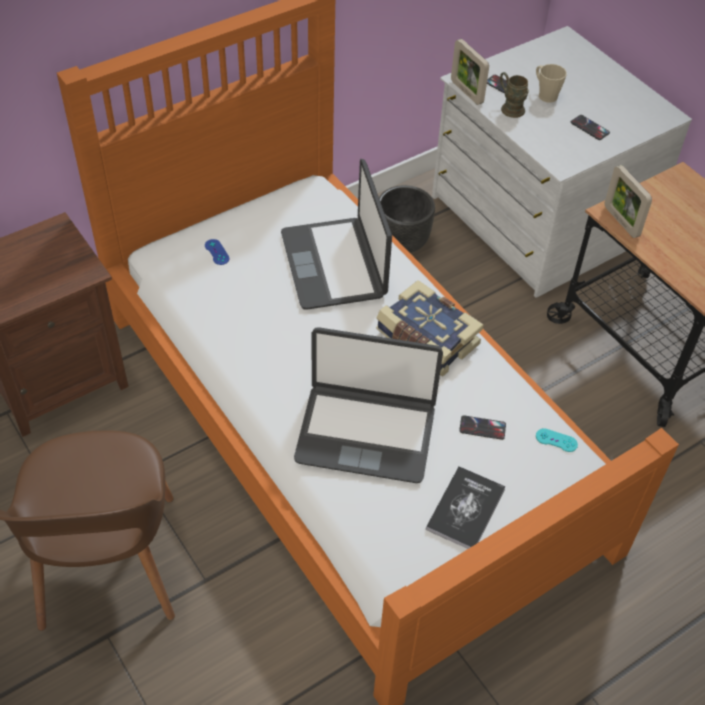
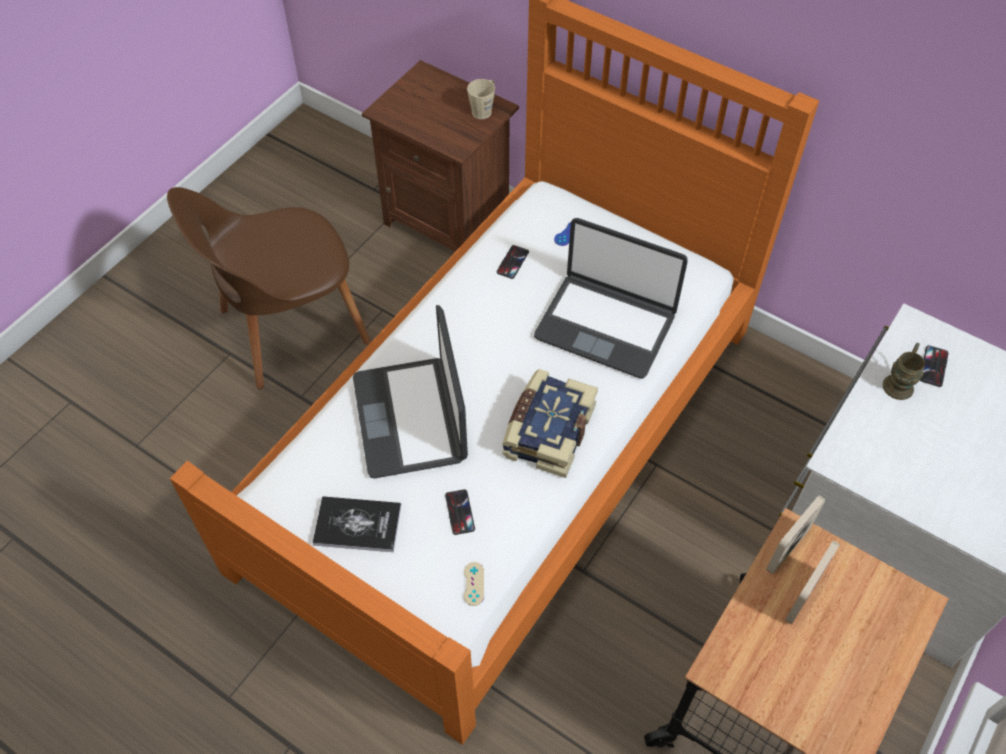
camera: 70 degrees right, 5 degrees up
laptop [281,159,392,310] -> laptop turned 120 degrees counterclockwise [534,218,688,378]
black planter [379,185,435,253] -> none
picture frame [451,39,489,105] -> picture frame moved to [785,540,840,624]
beige mug [536,64,567,103] -> beige mug moved to [467,79,495,119]
turquoise game controller [536,428,578,452] -> beige game controller [464,562,484,606]
phone [571,115,610,140] -> phone moved to [497,245,529,279]

